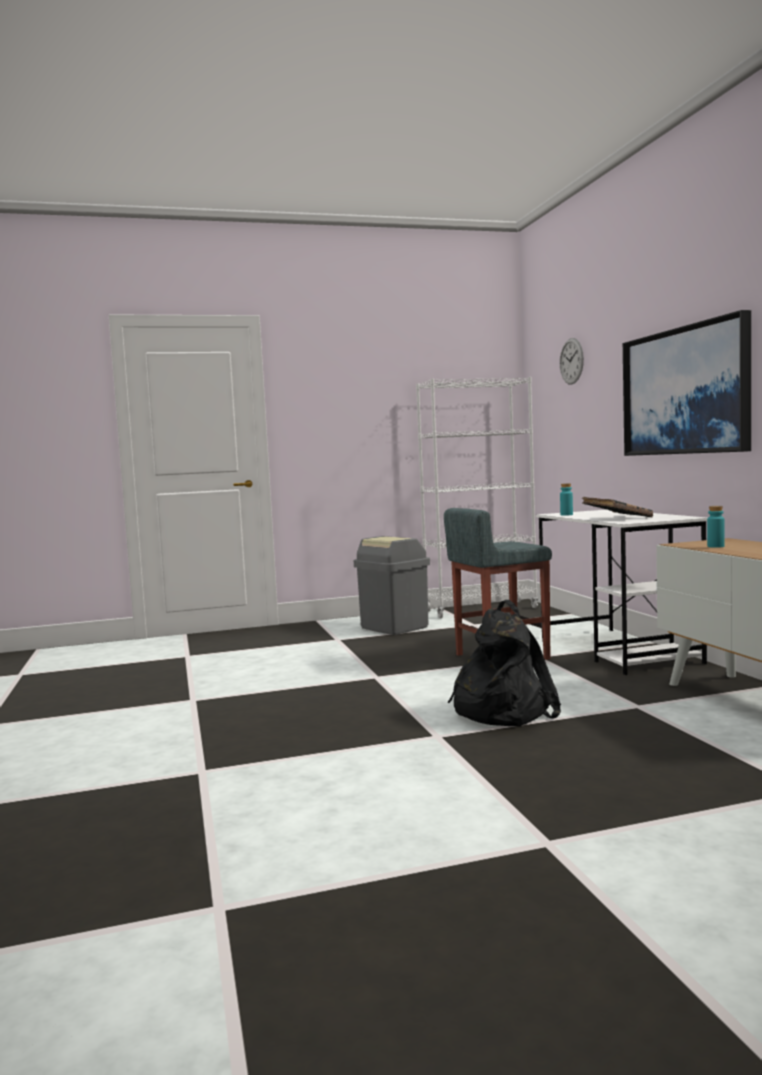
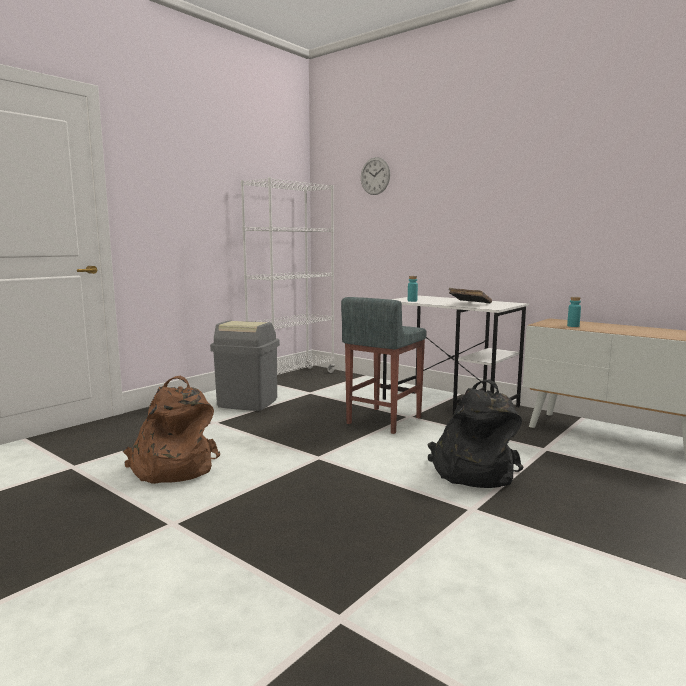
camera: 35 degrees left, 5 degrees up
picture [623,310,751,456] -> none
none -> brown backpack [123,376,220,484]

